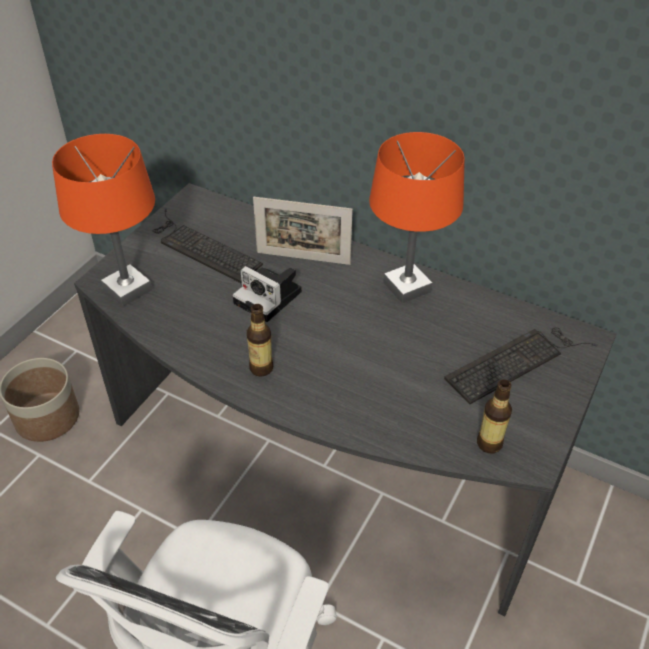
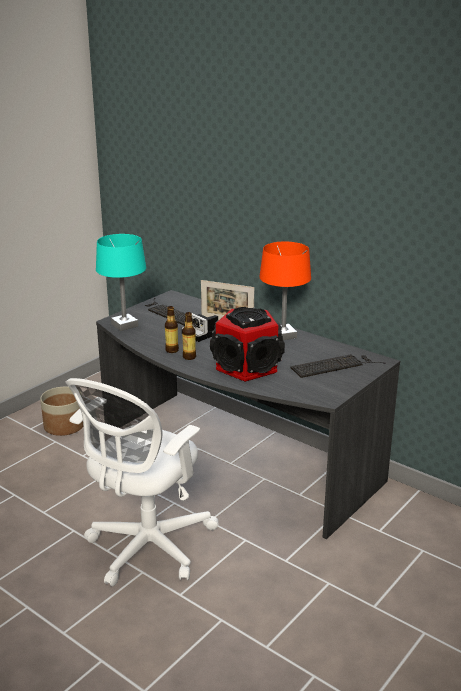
camera: 10 degrees right, 20 degrees down
orange table lamp [52,134,155,306] -> turquoise table lamp [96,234,146,331]
bottle [477,379,512,453] -> bottle moved to [165,306,179,353]
none -> speaker [210,307,285,382]

